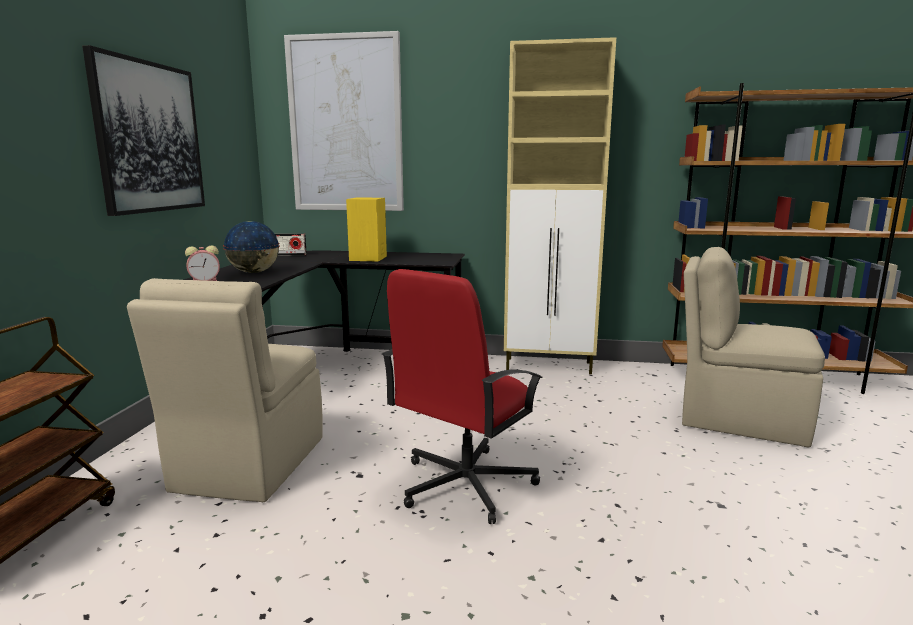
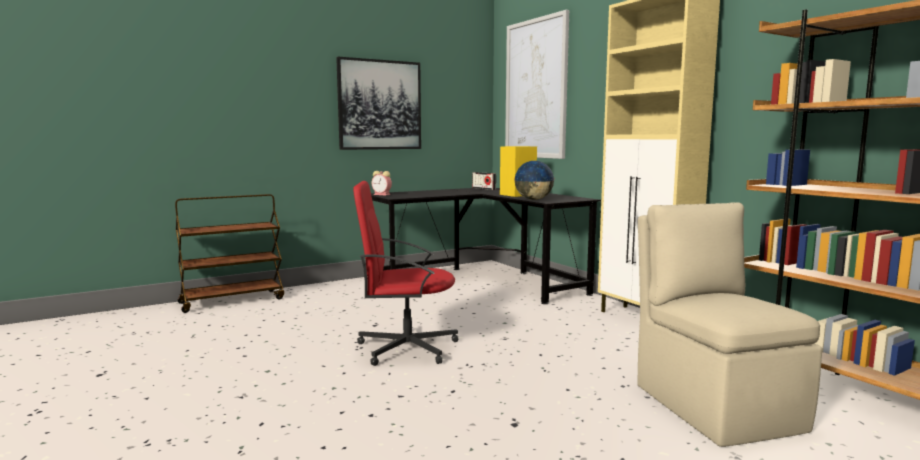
camera: 50 degrees right, 5 degrees down
beige chair [127,278,323,502] -> none
globe [223,221,280,273] -> globe moved to [514,161,555,200]

